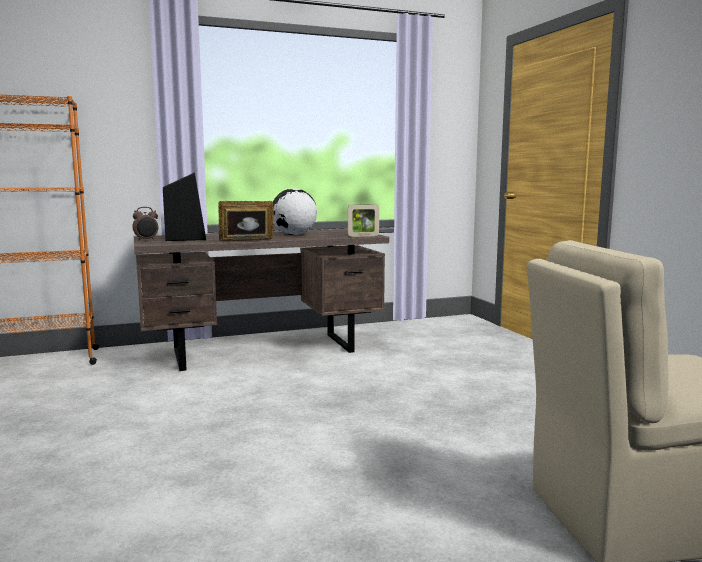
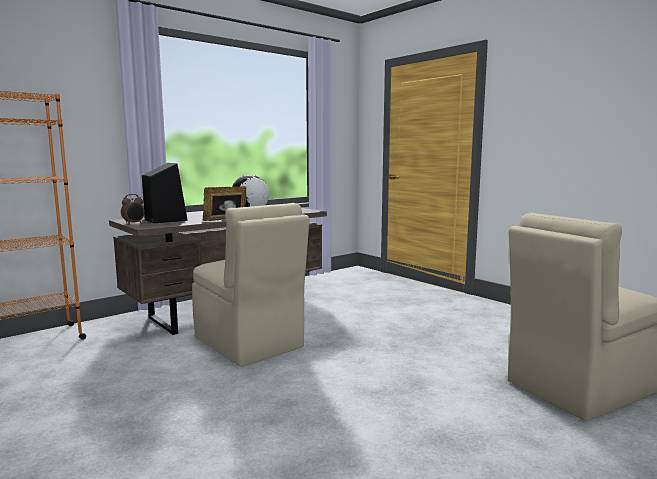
camera: 20 degrees left, 0 degrees up
picture frame [348,205,379,237] -> none
none -> beige chair [192,203,310,367]

